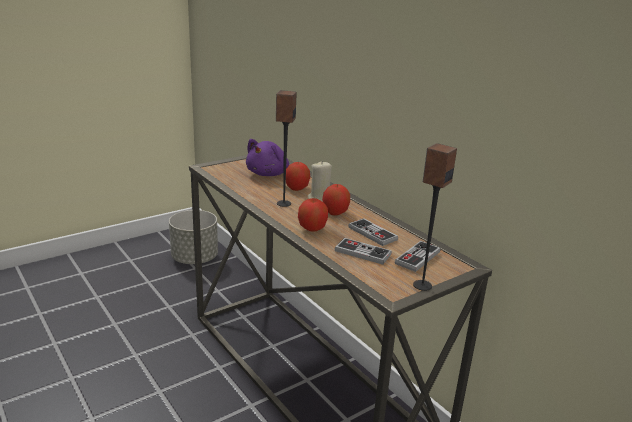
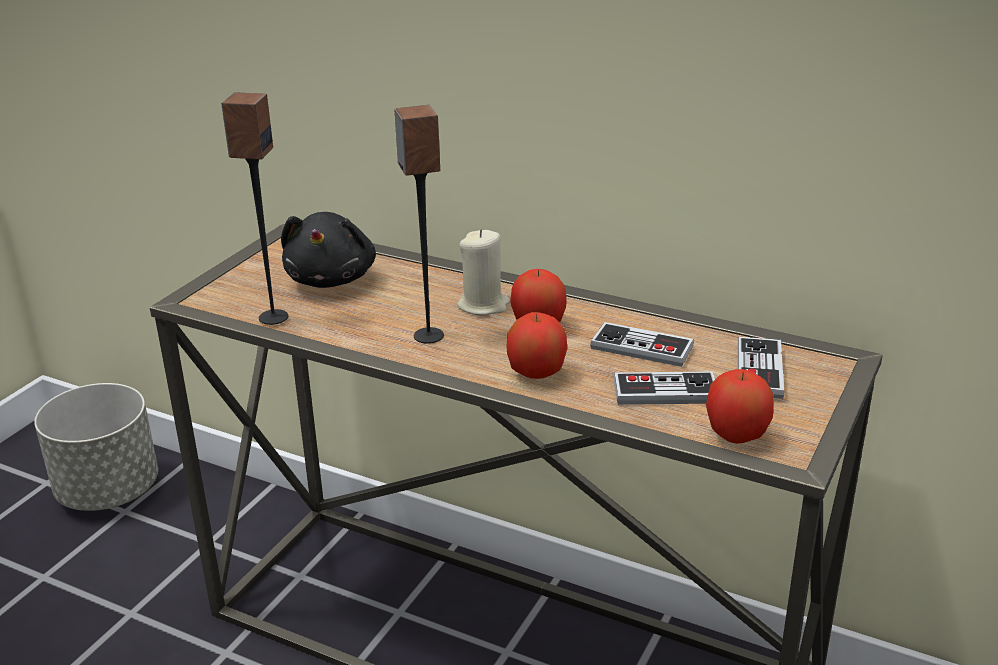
camera: 25 degrees left, 5 degrees up
purple plush toy [246,139,289,176] -> black plush toy [281,212,376,288]
apple [286,162,310,191] -> apple moved to [706,369,774,444]
speaker [413,143,457,291] -> speaker moved to [221,92,288,325]

